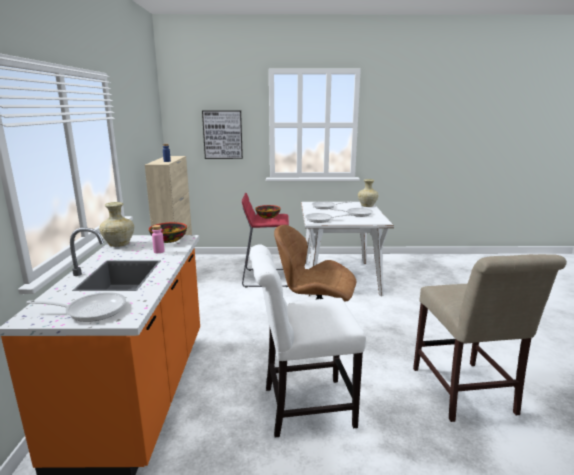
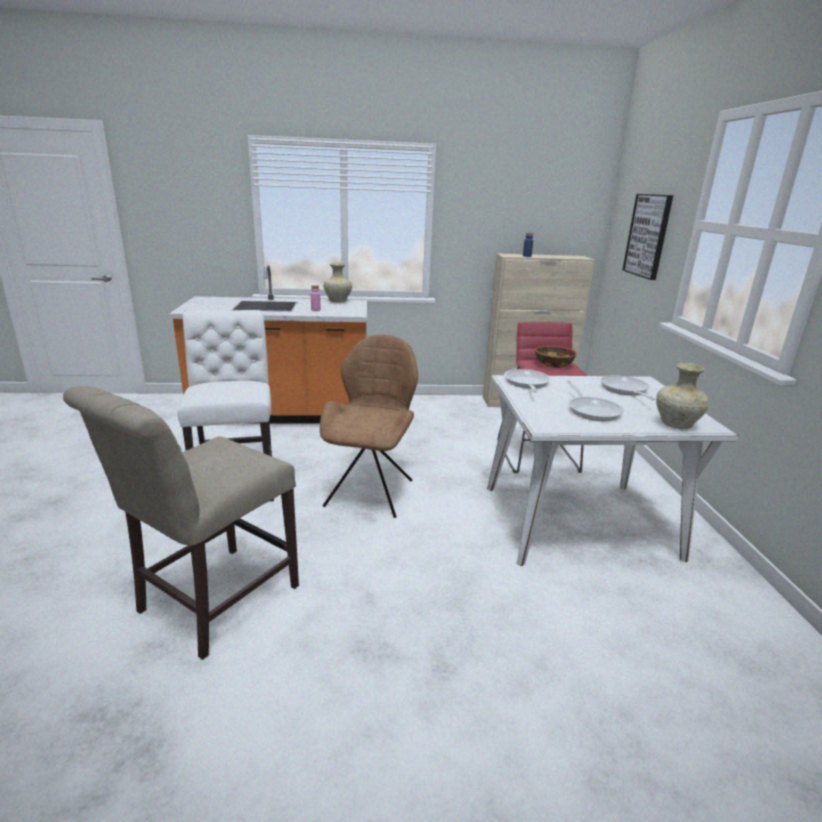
camera: 85 degrees right, 5 degrees up
frying pan [26,292,126,322] -> none
bowl [149,222,187,243] -> none
beige chair [413,254,567,422] -> beige chair turned 45 degrees counterclockwise [63,386,299,660]

